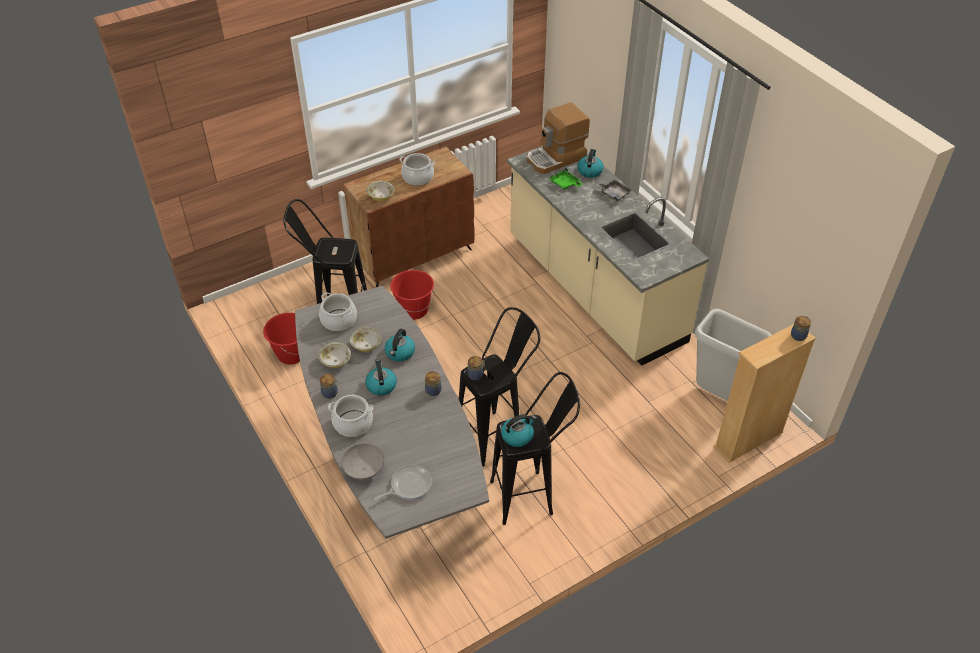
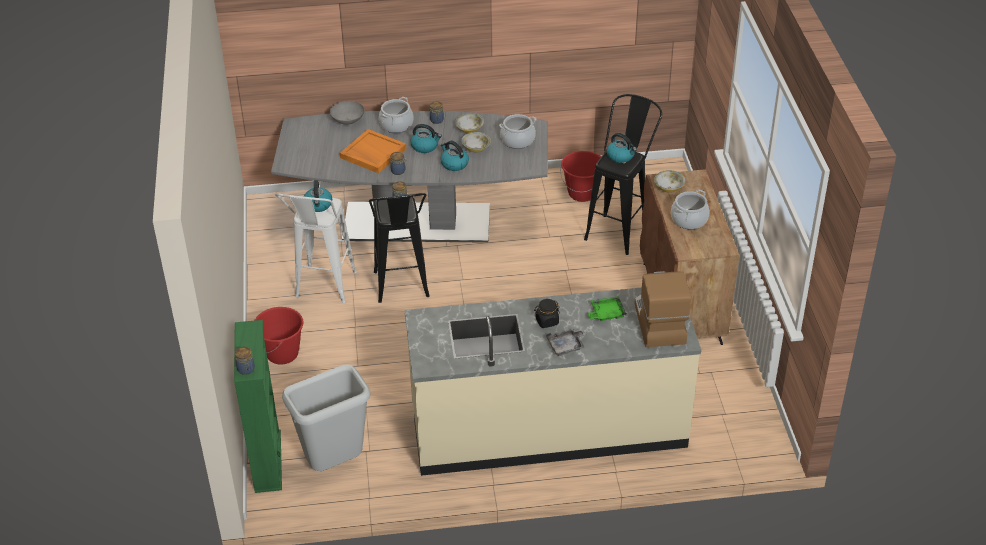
camera: 115 degrees right, 5 degrees down
frying pan [374,465,432,500] -> none
red bucket [390,270,435,320] -> red bucket moved to [254,307,303,365]
black stool [490,372,580,525] -> white stool [275,193,357,303]
kettle [577,149,604,178] -> kettle moved to [607,133,637,163]
beige bookcase [714,324,816,463] -> green bookcase [234,320,282,493]
none -> orange tray [340,129,406,173]
none -> black jar [534,299,560,328]

